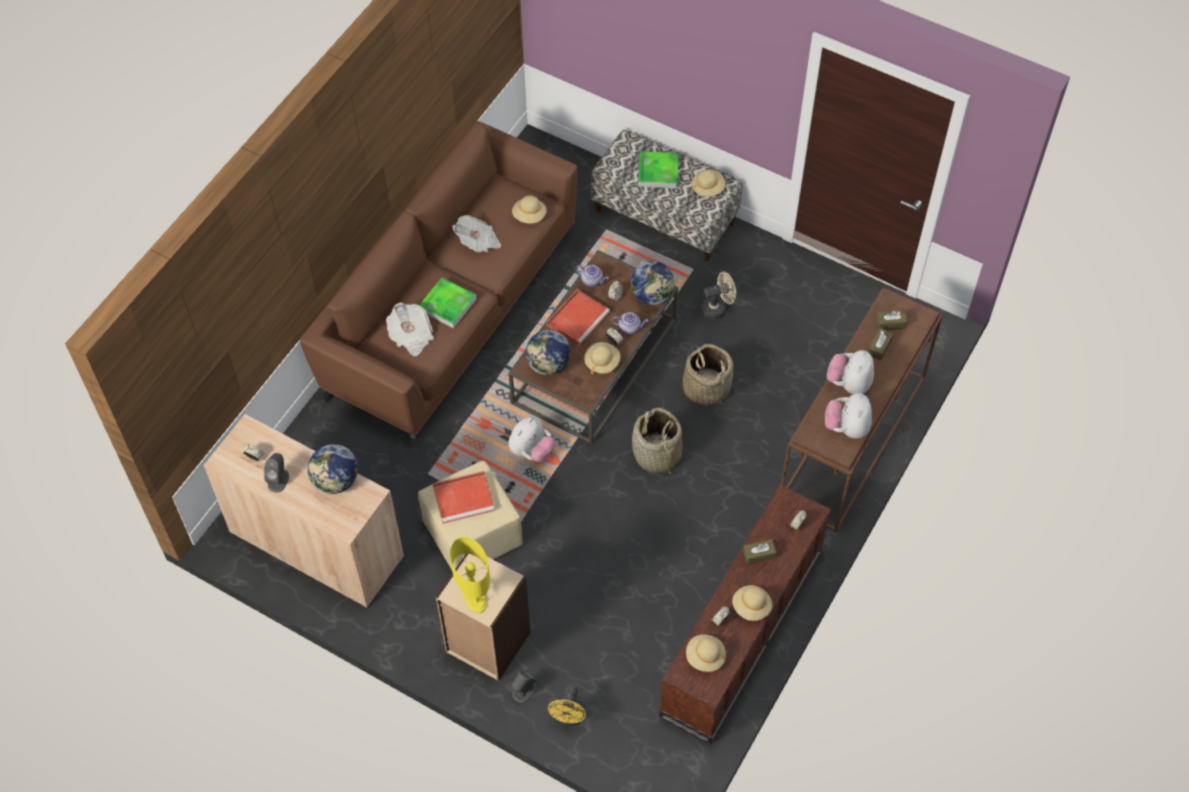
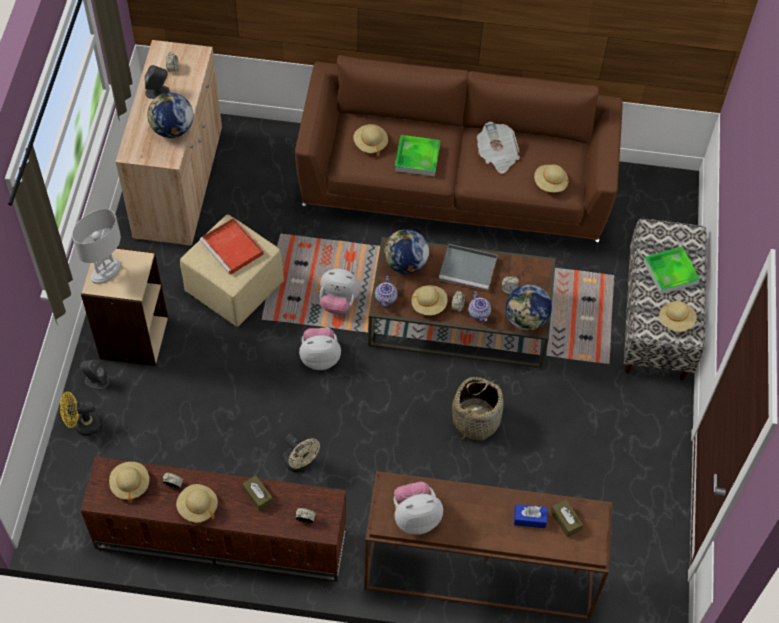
camera: 65 degrees right, 0 degrees up
newspaper [386,302,434,356] -> beige hat [353,124,388,156]
yellow table lamp [450,537,490,613] -> white table lamp [72,209,121,284]
red tray [547,289,610,346] -> grey tray [439,244,498,291]
teapot [576,265,608,287] -> teapot moved to [375,276,398,308]
basket [632,408,683,475] -> none
beige fan [701,272,736,320] -> beige fan moved to [283,433,320,472]
plush toy [827,350,874,394] -> plush toy moved to [299,327,341,370]
brown tissue box [868,328,893,361] -> blue tissue box [514,504,548,528]

